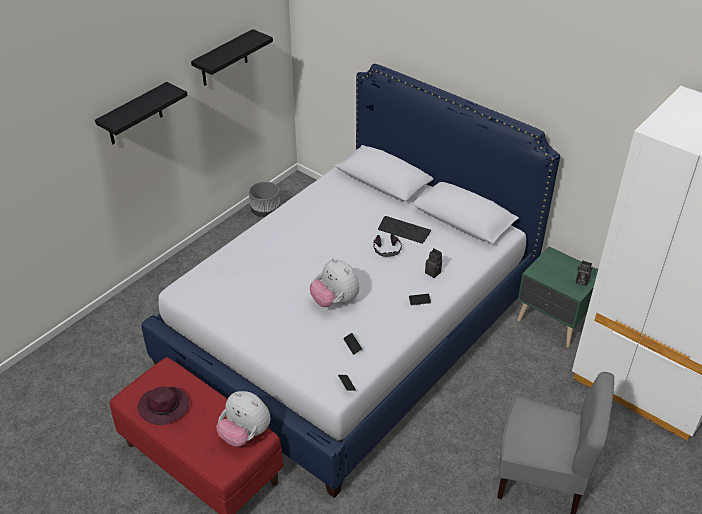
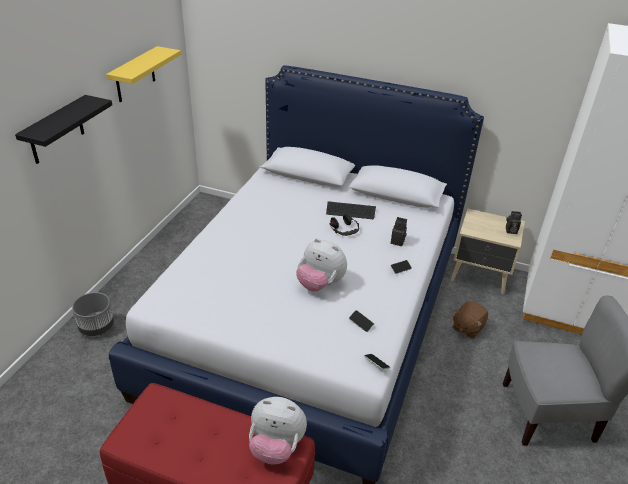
camera: 20 degrees left, 5 degrees down
purple hat [138,387,189,425] -> none
black shelf [191,29,273,86] -> yellow shelf [106,46,181,102]
grey planter [249,181,280,218] -> grey planter moved to [72,292,114,336]
green nightstand [517,246,598,347] -> beige nightstand [451,208,525,294]
none -> brown plush toy [453,301,488,339]

